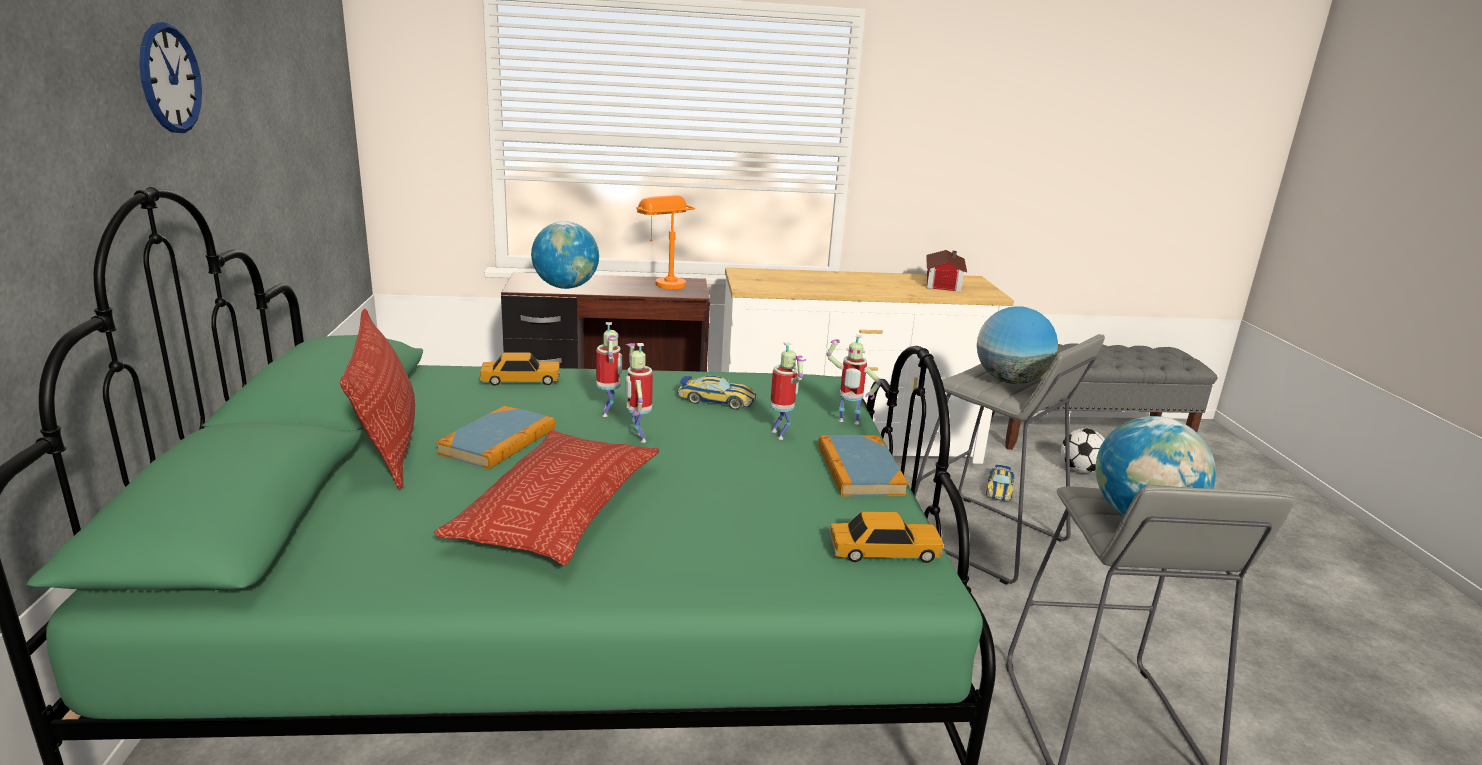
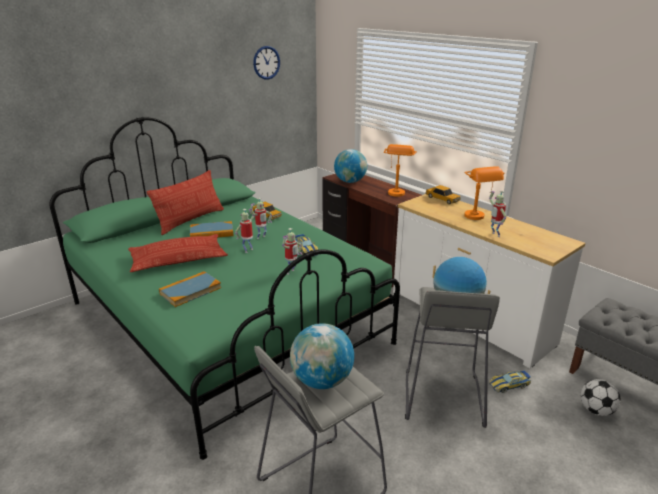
camera: 55 degrees right, 5 degrees up
wall clock [139,22,202,133] -> wall clock moved to [253,46,280,80]
book [818,435,908,497] -> book moved to [159,271,221,307]
toy robot [826,334,881,425] -> toy robot moved to [489,191,506,237]
toy car [828,512,944,563] -> toy car moved to [425,185,461,204]
toy house [926,250,967,292] -> none
none -> orange table lamp [464,166,505,220]

